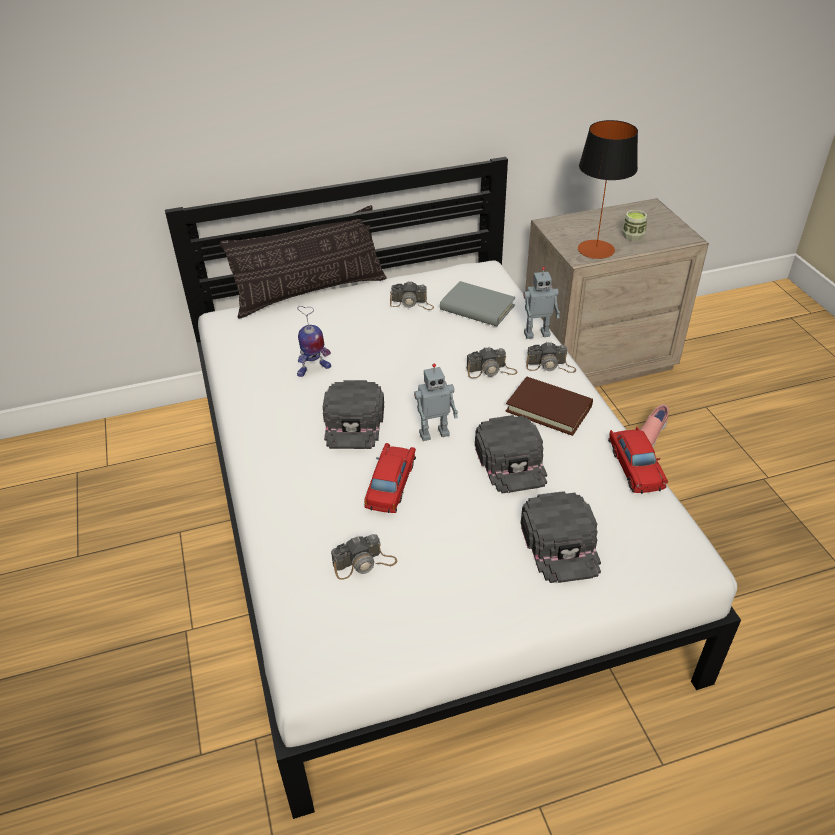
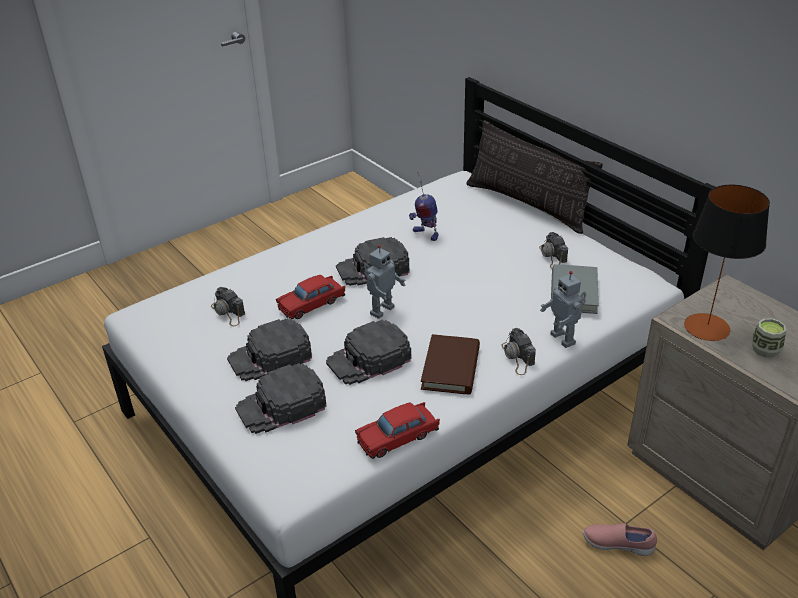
camera: 70 degrees right, 5 degrees down
red toy car [364,443,416,513] -> red toy car turned 150 degrees clockwise [276,275,345,319]
toy robot [414,363,458,441] -> toy robot turned 105 degrees counterclockwise [364,244,405,319]
camera [467,347,517,378] -> none
none -> black cap [227,318,312,381]

